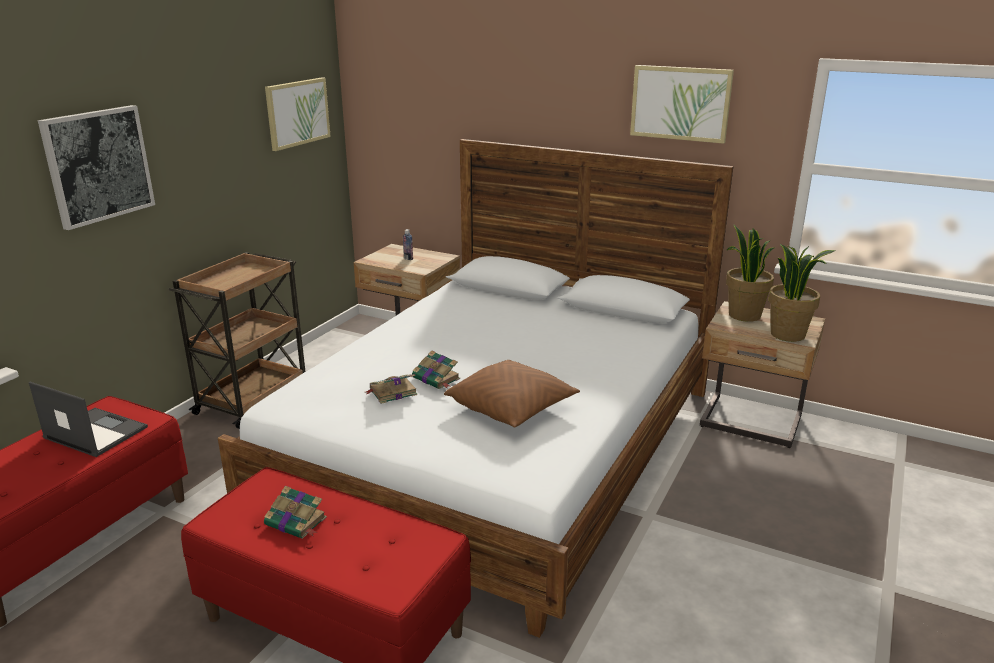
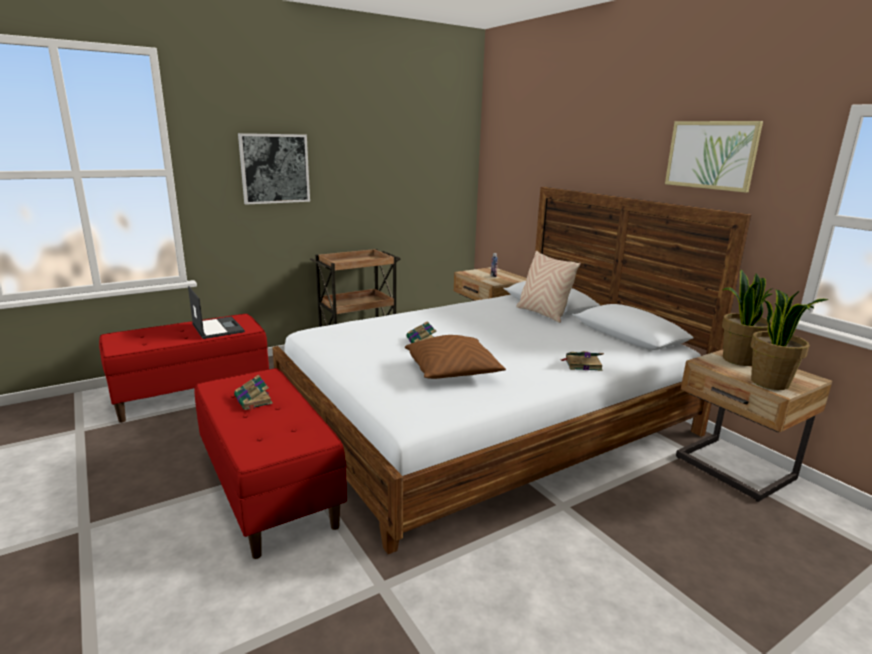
camera: 30 degrees right, 5 degrees down
picture [265,77,331,151] -> none
book [366,374,417,404] -> book moved to [561,351,604,371]
none -> beige pillow [516,251,581,323]

